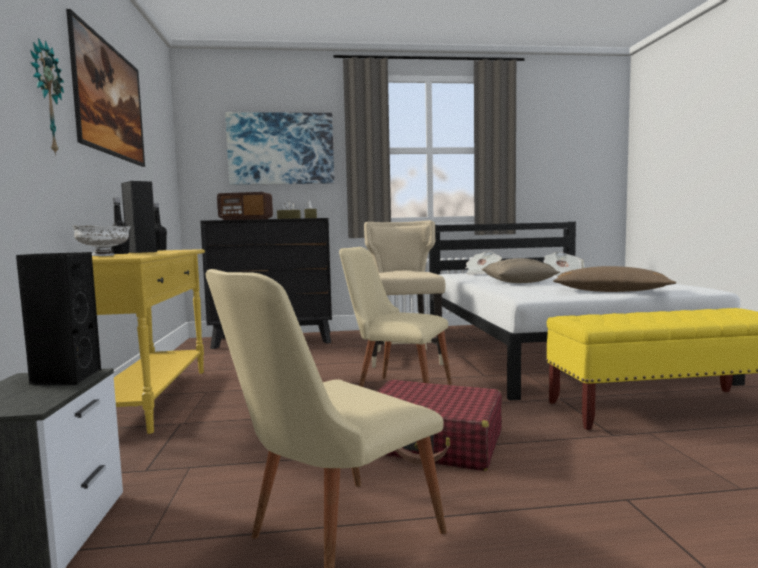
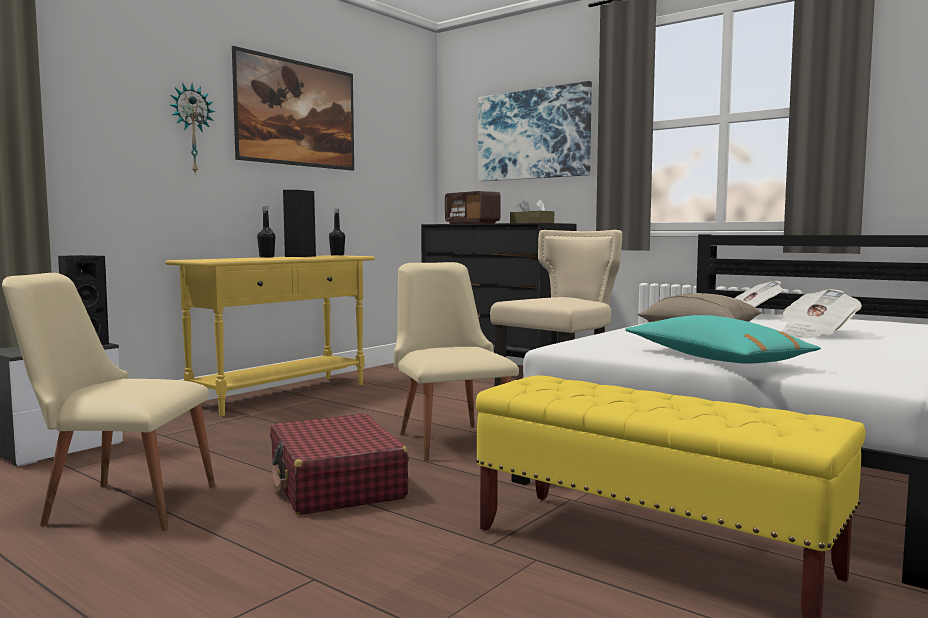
camera: 45 degrees right, 0 degrees up
white bowl [72,225,131,256] -> none
brown pillow [553,266,676,292] -> turquoise pillow [625,315,821,364]

